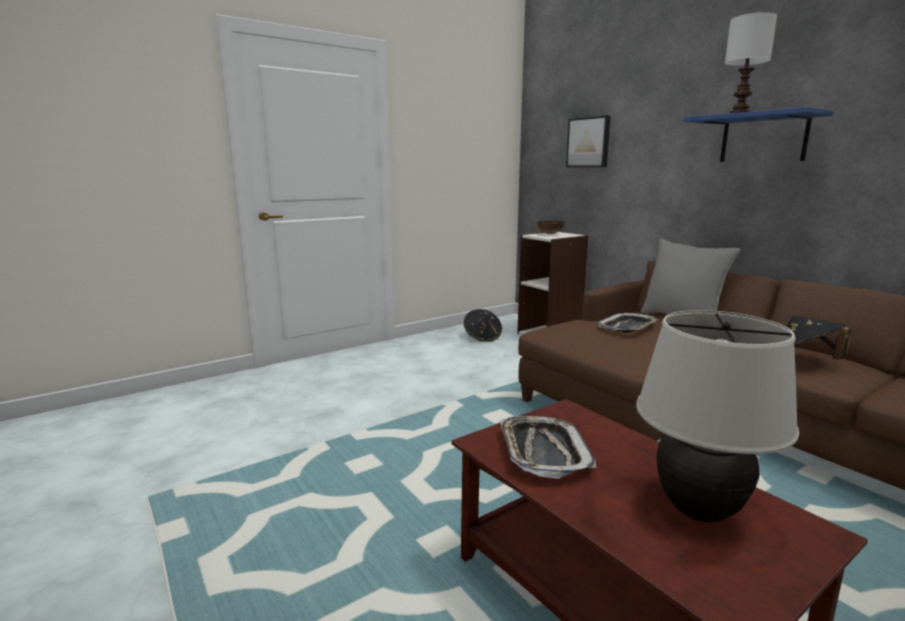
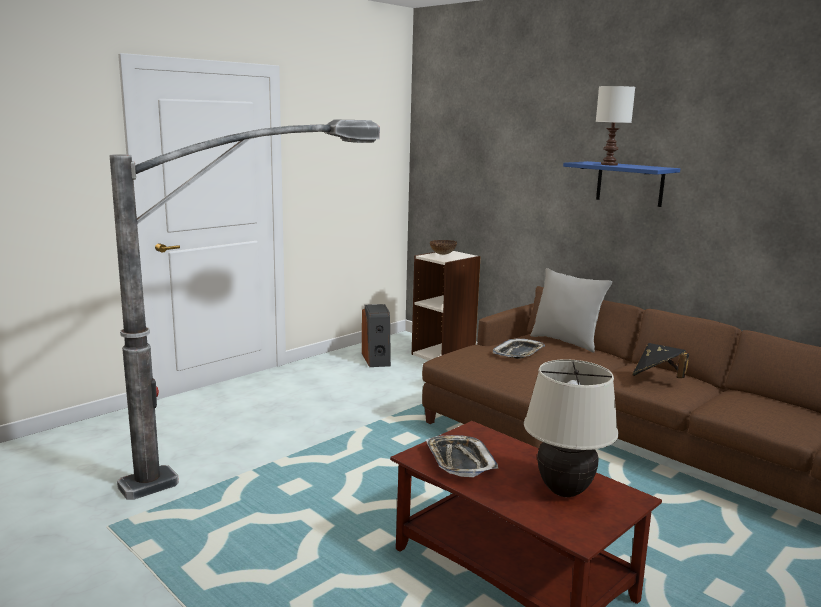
camera: 10 degrees left, 0 degrees up
black hat [464,309,502,342] -> speaker [362,304,391,367]
picture [566,115,611,167] -> none
none -> floor lamp [110,120,380,500]

